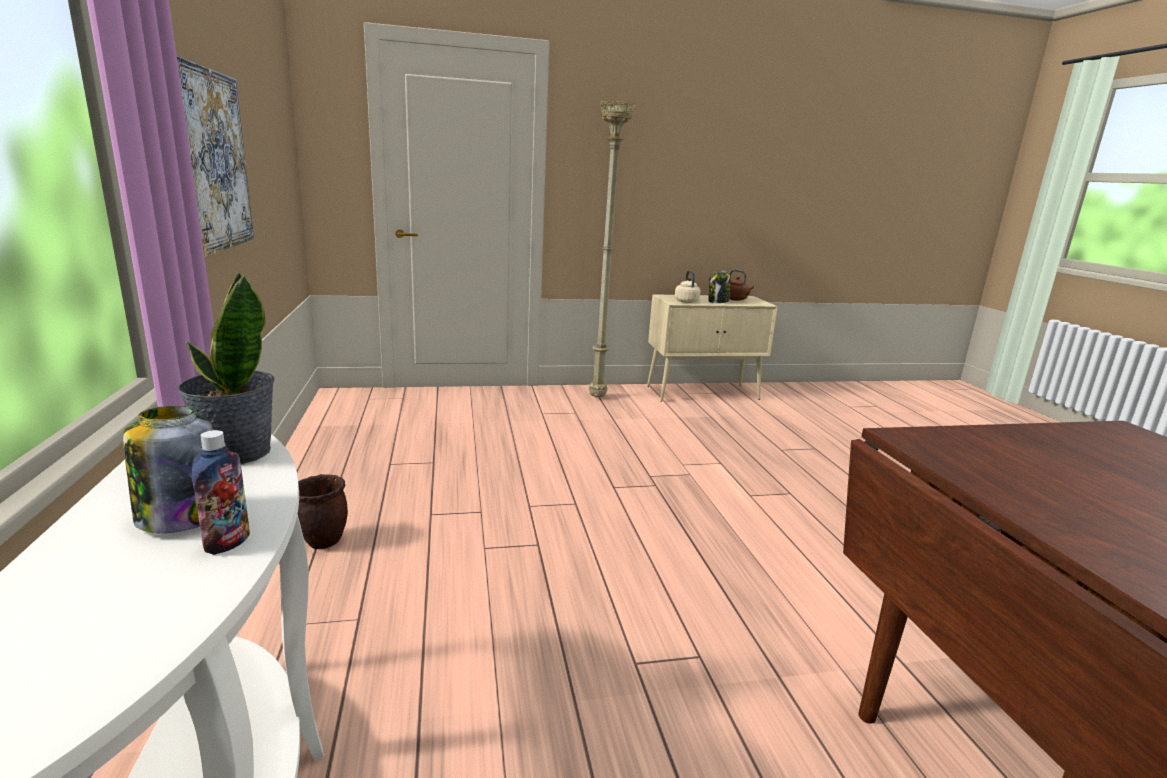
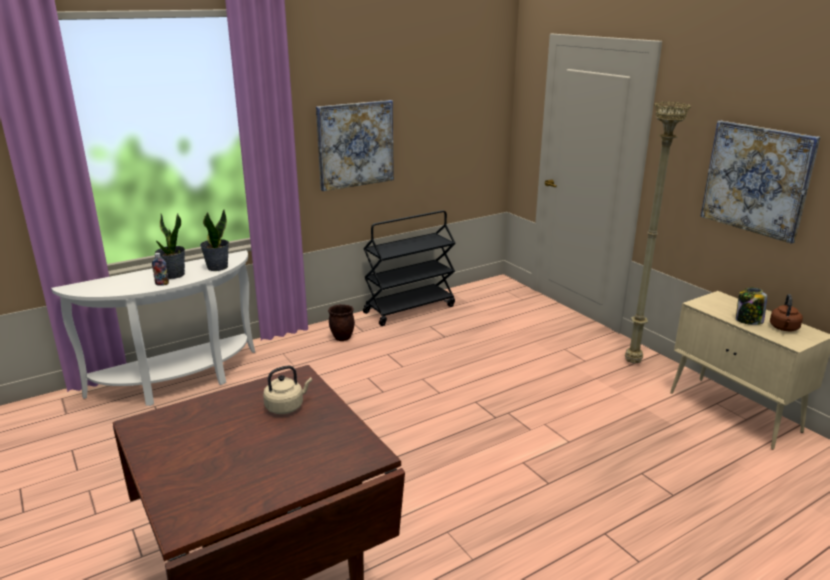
camera: 70 degrees right, 5 degrees up
jar [123,406,213,533] -> potted plant [155,213,185,279]
beige kettle [675,270,700,303] -> beige kettle moved to [263,365,312,414]
none -> black cart [363,210,456,326]
none -> picture [701,121,820,244]

